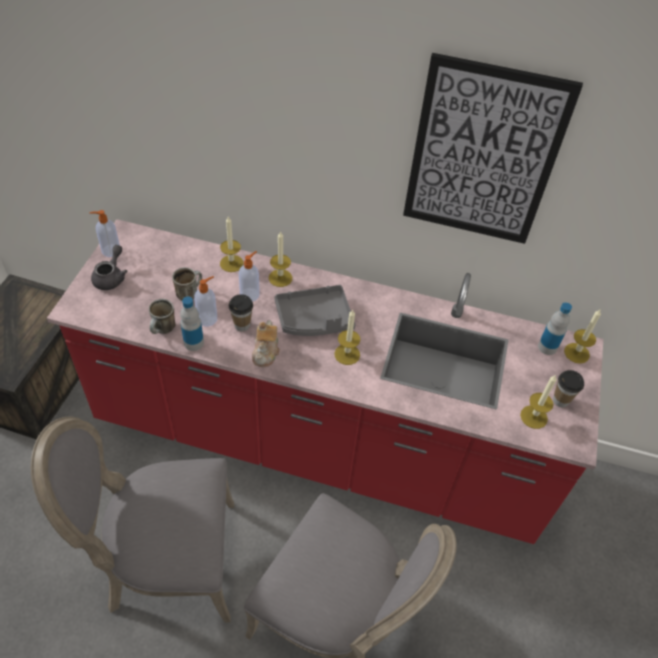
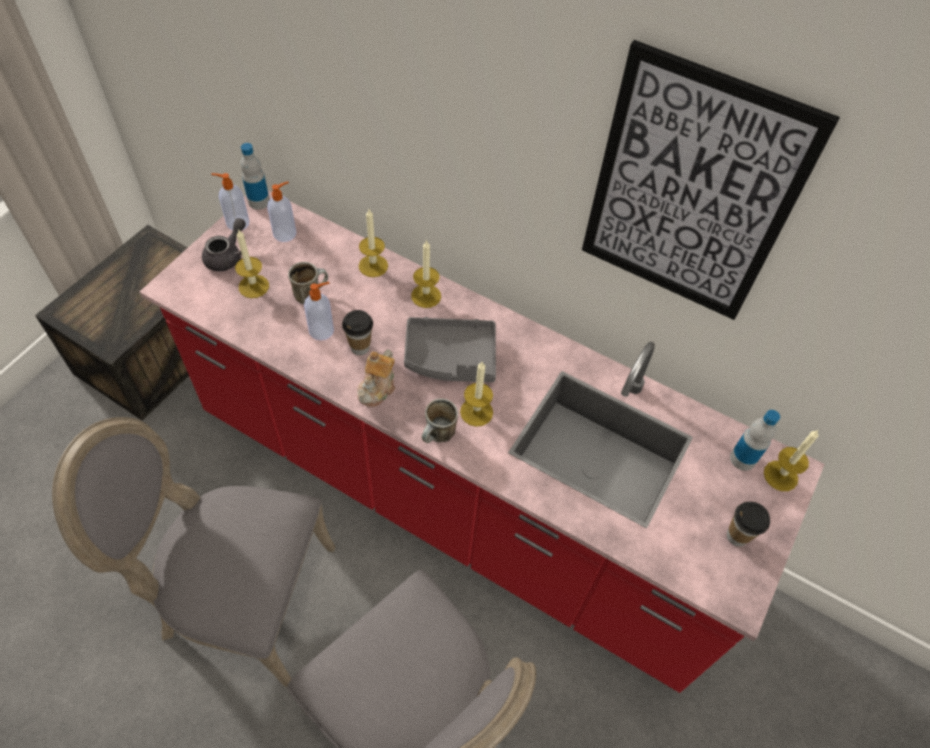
camera: 15 degrees right, 5 degrees up
mug [149,299,175,334] -> mug moved to [422,398,458,443]
bottle [180,297,204,351] -> bottle moved to [240,143,270,210]
soap dispenser [239,251,260,302] -> soap dispenser moved to [267,182,296,242]
candle [520,375,557,429] -> candle moved to [235,229,269,298]

